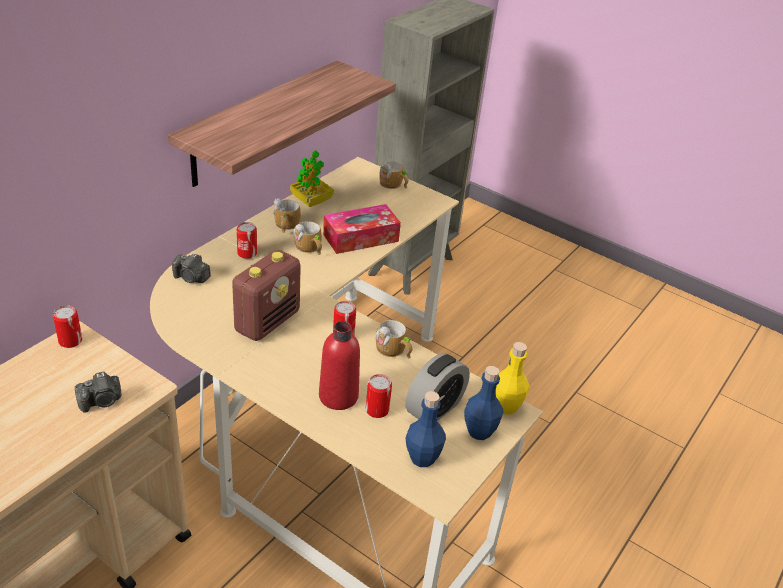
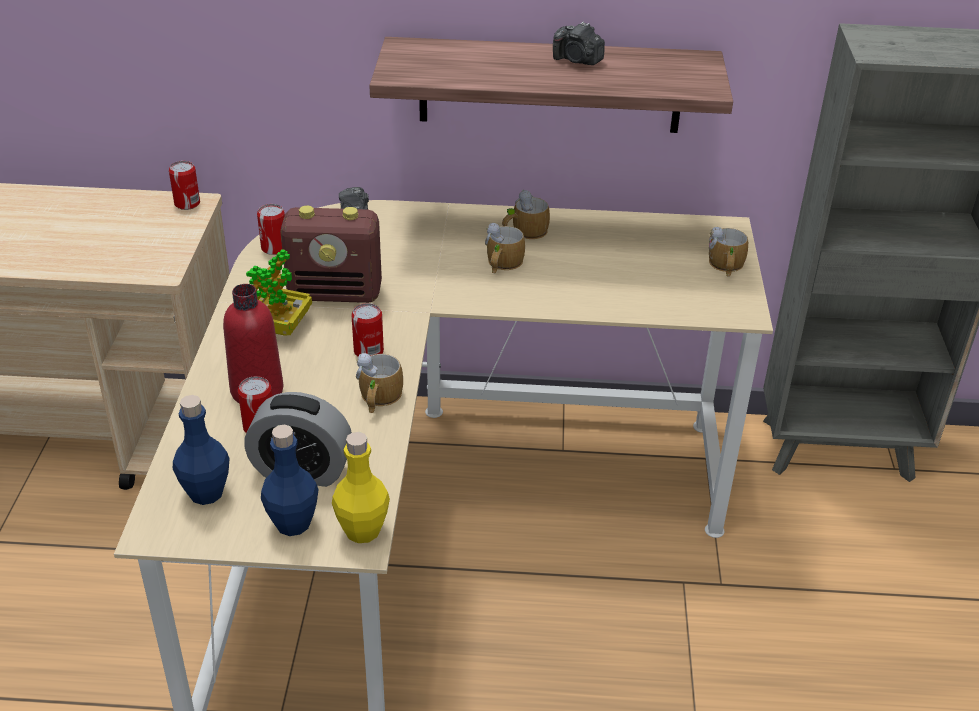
camera: 60 degrees right, 0 degrees up
camera [75,372,122,413] -> camera moved to [553,22,605,65]
can [237,222,257,259] -> can moved to [257,204,285,255]
potted plant [290,150,334,207] -> potted plant moved to [246,249,312,336]
tissue box [323,204,401,254] -> none

